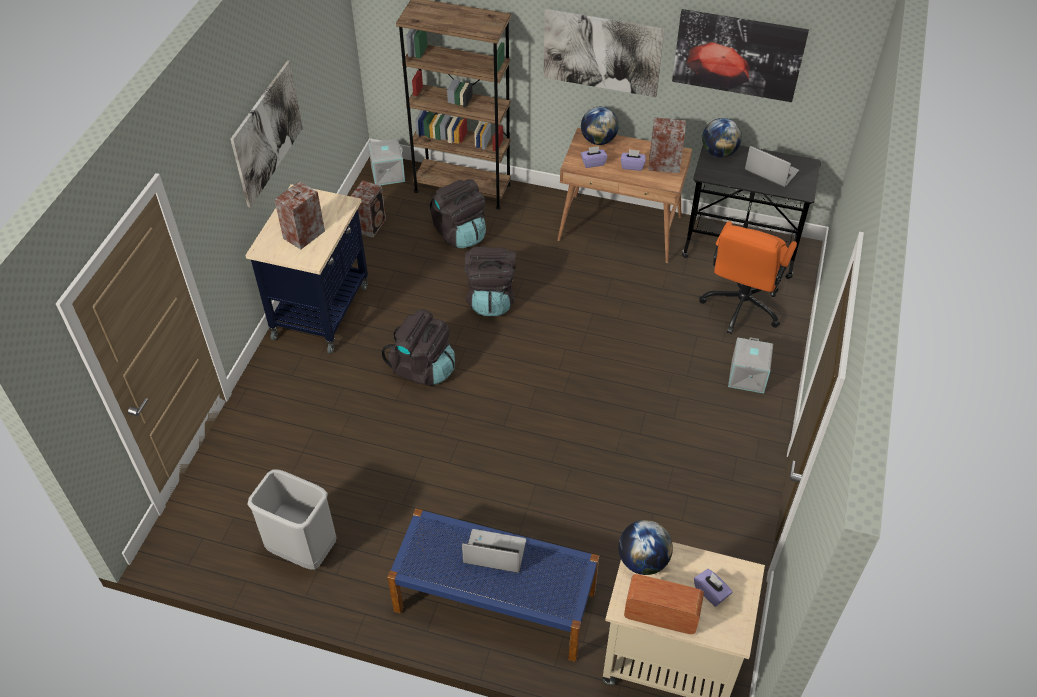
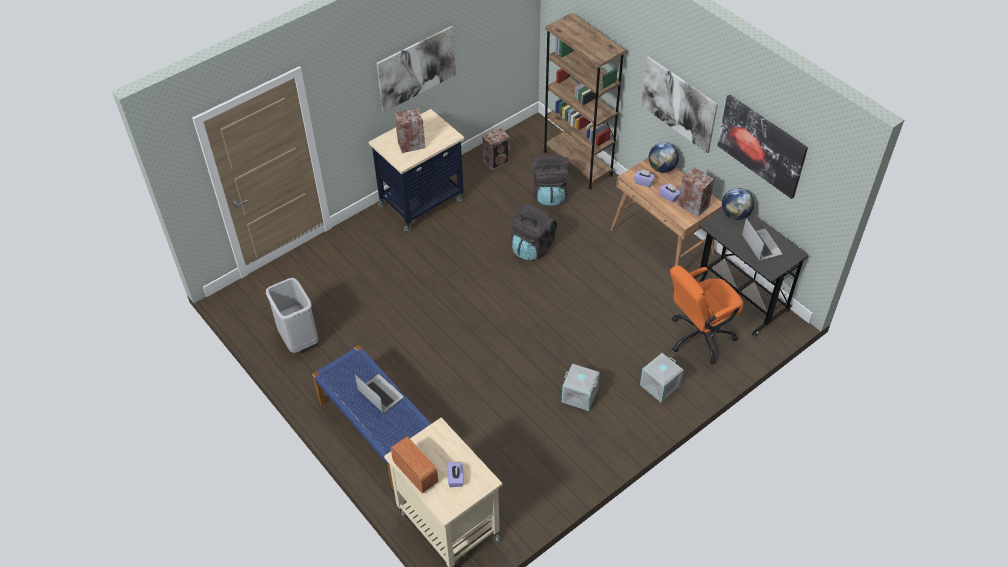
camera: 35 degrees right, 0 degrees up
grey storage box [368,139,405,185] -> grey storage box moved to [562,364,600,411]
black backpack [382,309,455,386] -> none
globe [618,520,673,575] -> none

